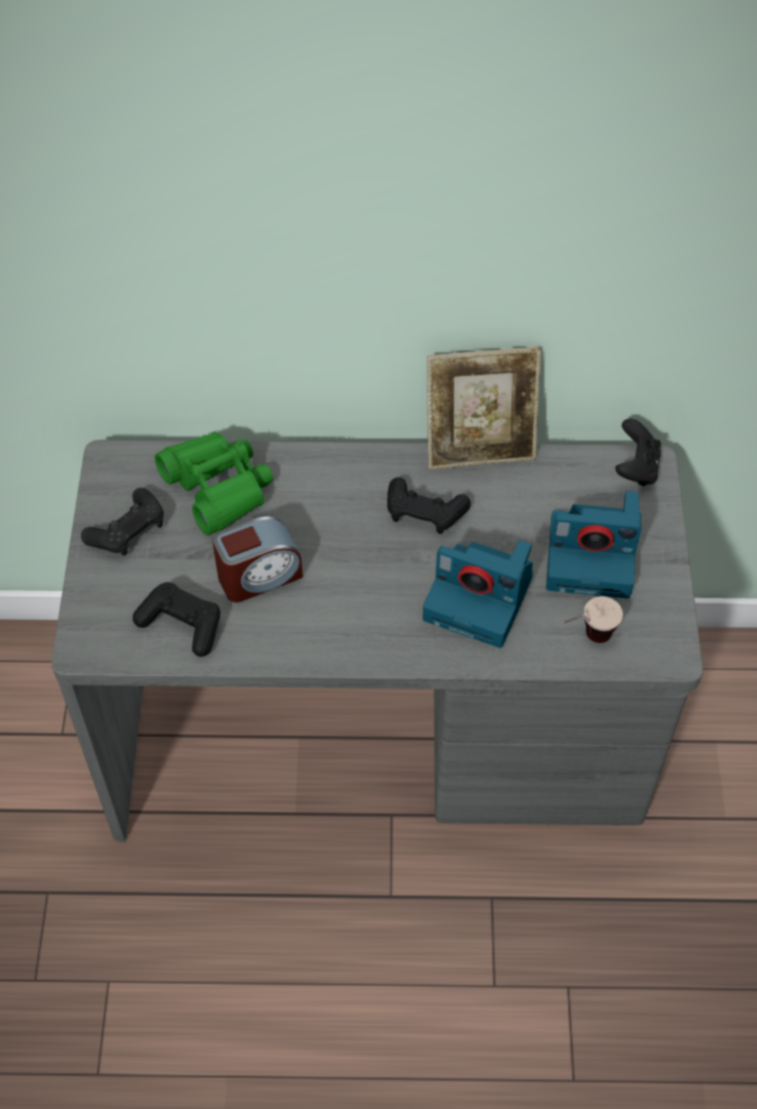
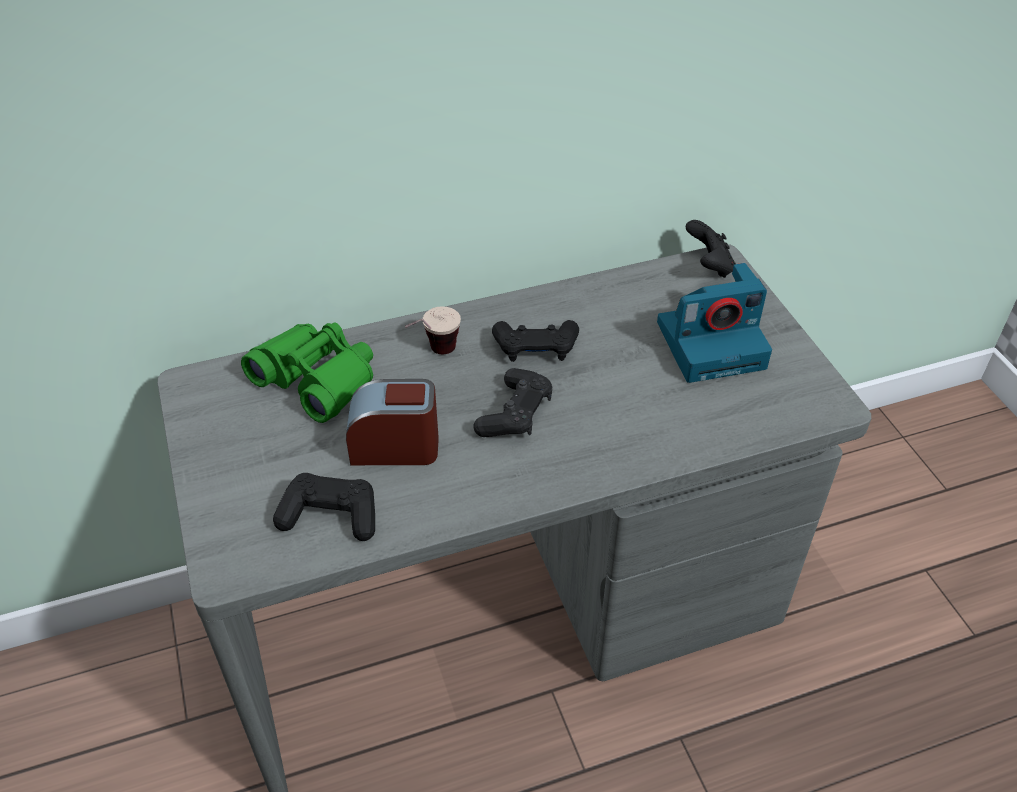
camera: 20 degrees left, 10 degrees down
black game controller [81,488,164,556] -> black game controller moved to [474,368,552,437]
alarm clock [212,516,303,602] -> alarm clock turned 135 degrees counterclockwise [346,379,439,465]
camera [423,540,533,648] -> none
picture frame [427,347,541,470] -> none
cup [564,596,623,643] -> cup moved to [405,307,461,354]

